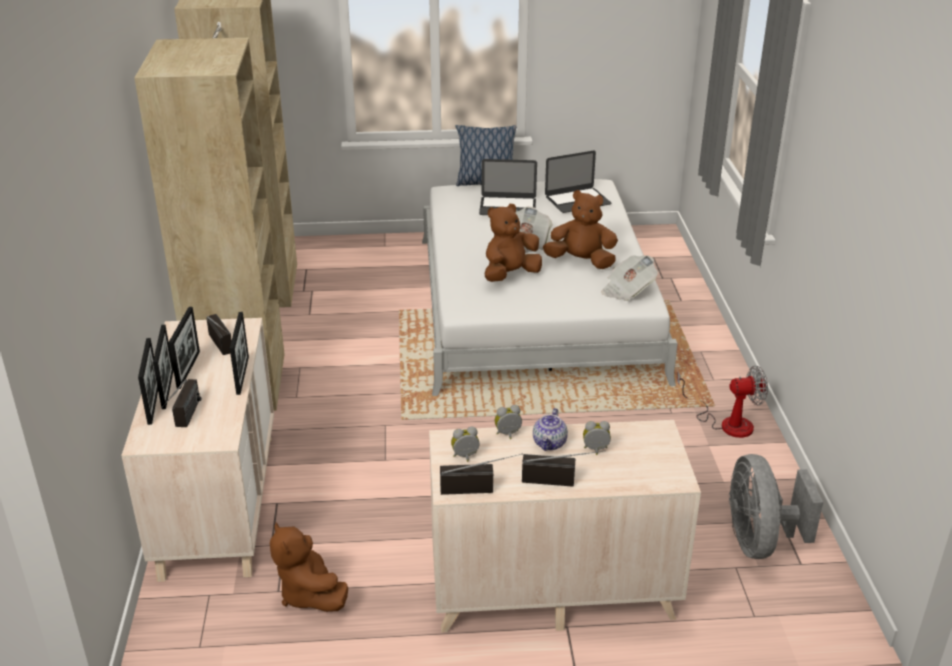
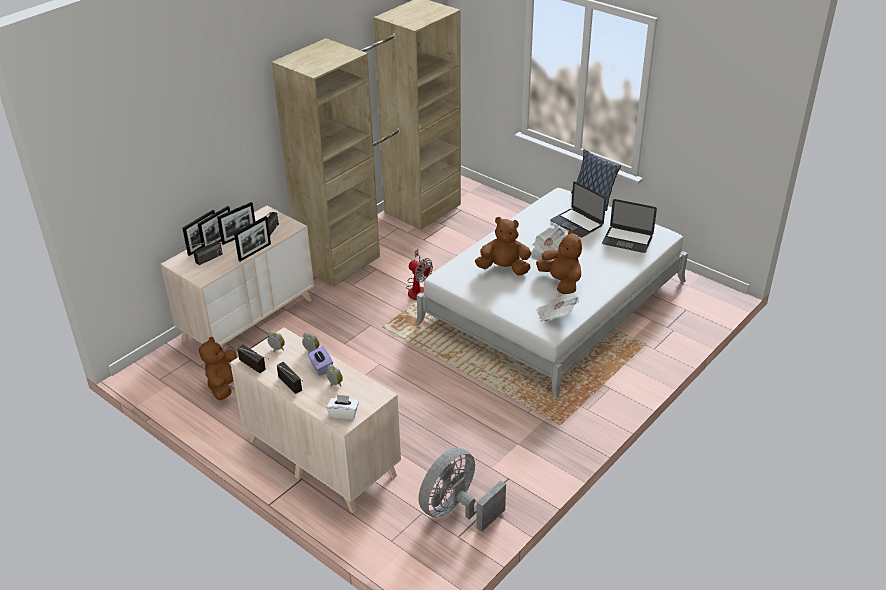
camera: 45 degrees right, 5 degrees up
teapot [533,408,568,451] -> purple tissue box [308,346,333,375]
fan [677,366,768,438] -> fan moved to [406,249,433,300]
none -> white tissue box [327,394,359,420]

